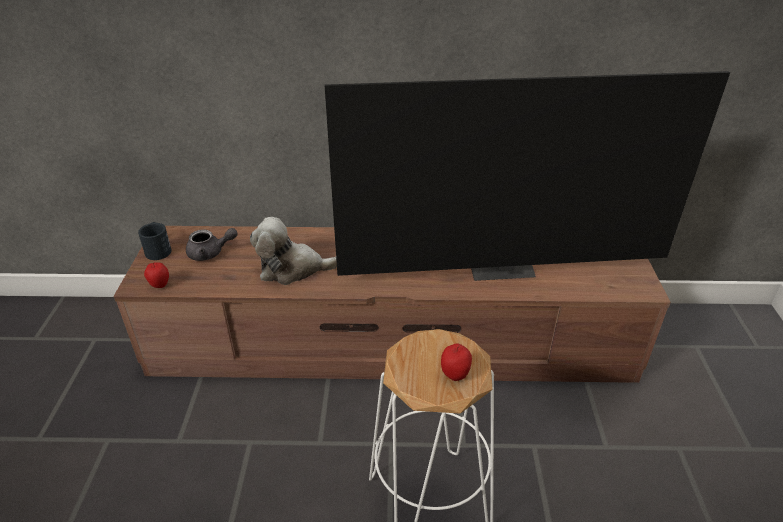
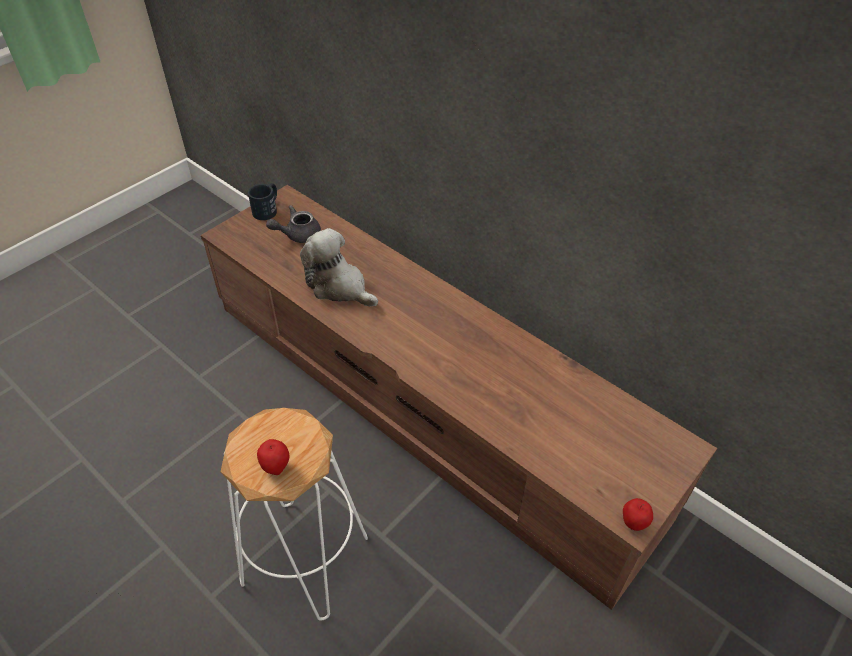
camera: 40 degrees right, 10 degrees up
apple [144,261,169,288] -> apple moved to [623,498,653,531]
grey teapot [186,228,238,261] -> grey teapot turned 120 degrees clockwise [266,205,321,243]
television [325,71,730,281] -> none

